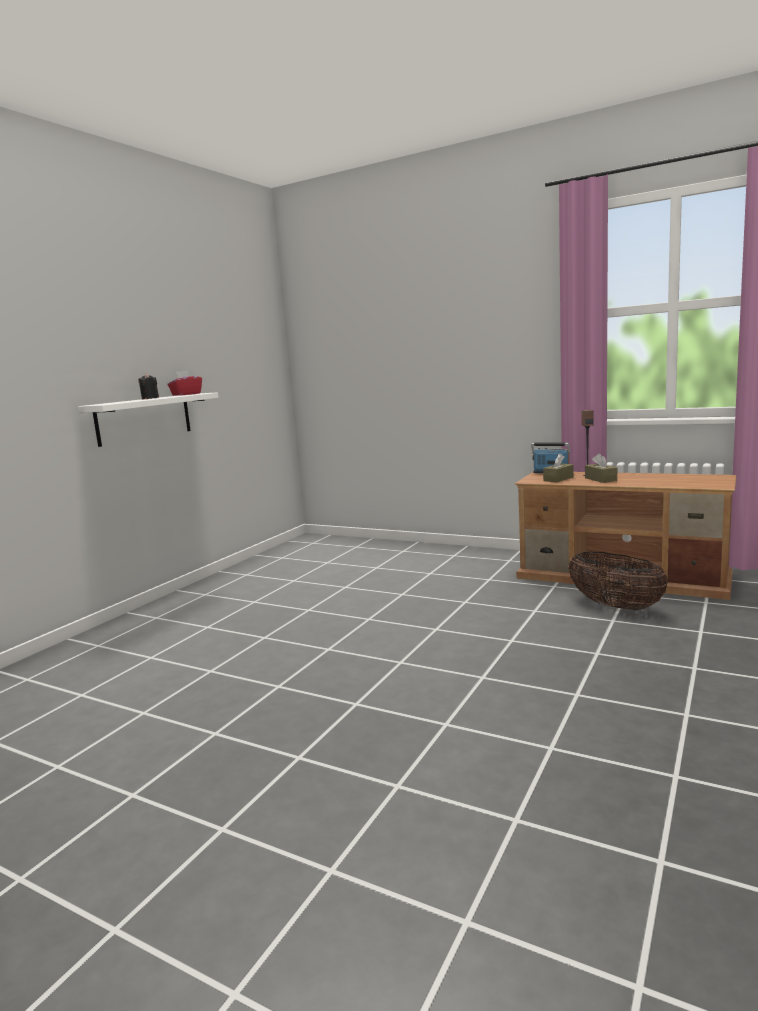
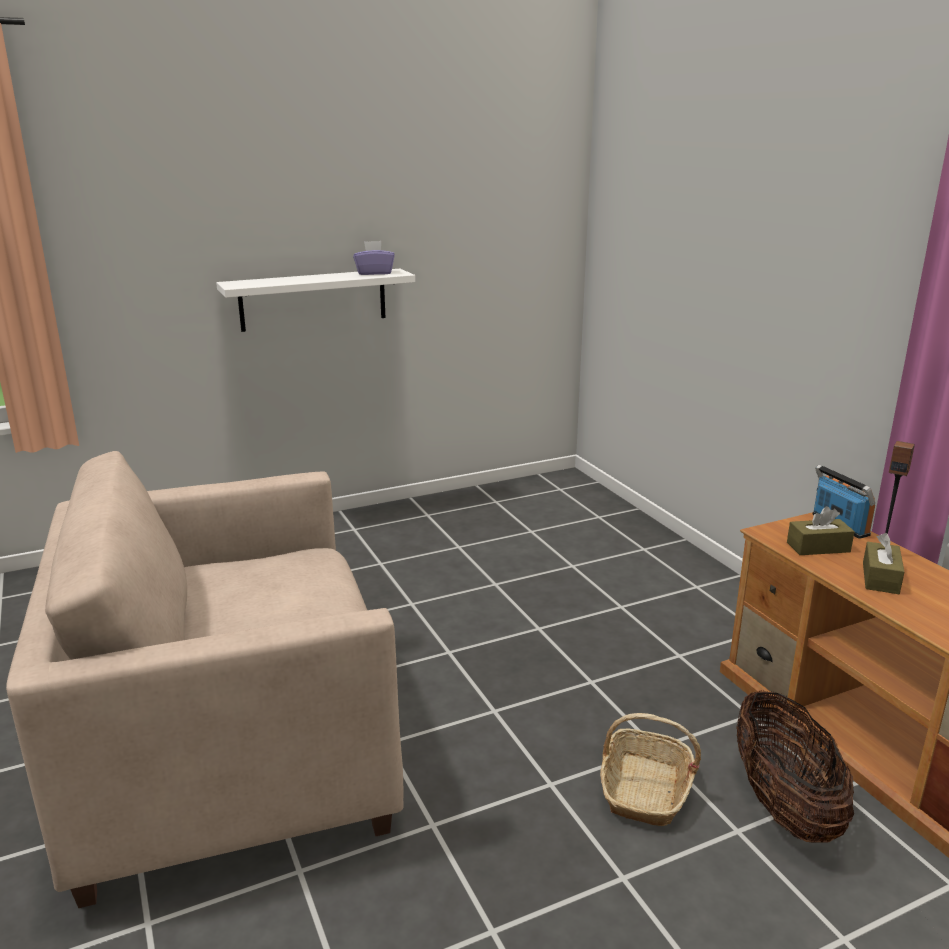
camera: 35 degrees right, 10 degrees up
black candle [138,374,159,399] -> none
red tissue box [168,371,202,396] -> purple tissue box [353,241,395,275]
none -> beige armchair [6,451,404,908]
none -> basket [600,713,701,826]

